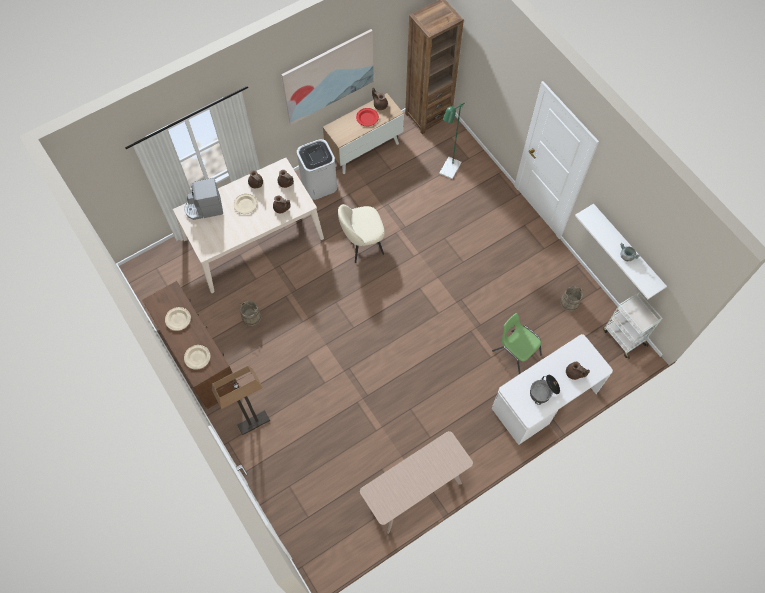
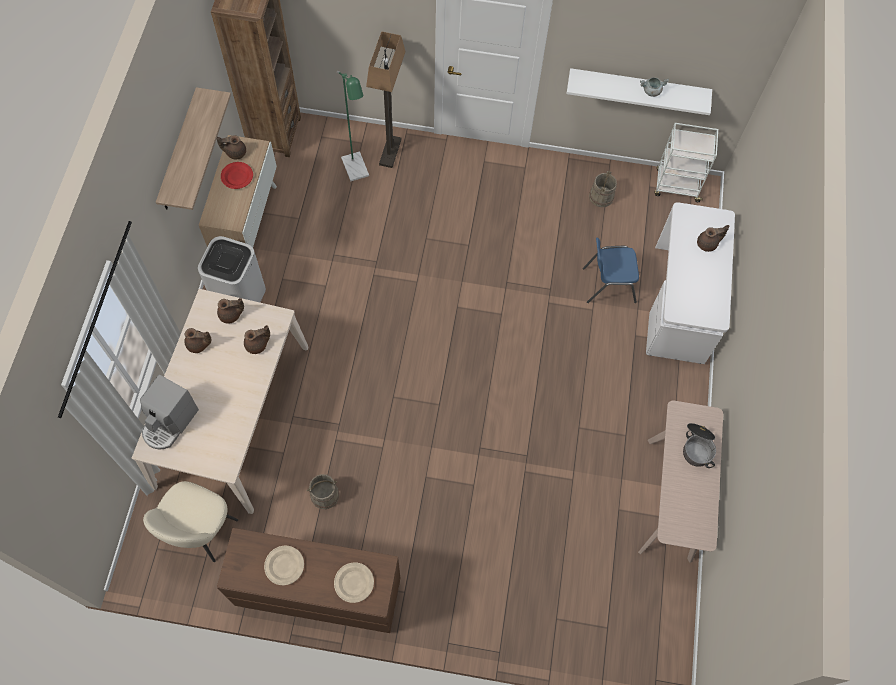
camera: 50 degrees left, 0 degrees up
floor lamp [212,366,270,435] -> floor lamp moved to [366,31,406,168]
beige plate [233,193,257,214] -> none
picture [281,29,374,125] -> shelf [156,87,231,210]
beige chair [338,204,385,263] -> beige chair moved to [143,481,238,562]
green chair [492,313,542,374] -> blue chair [583,238,639,303]
cooking pot [530,375,560,405] -> cooking pot moved to [683,423,716,468]

